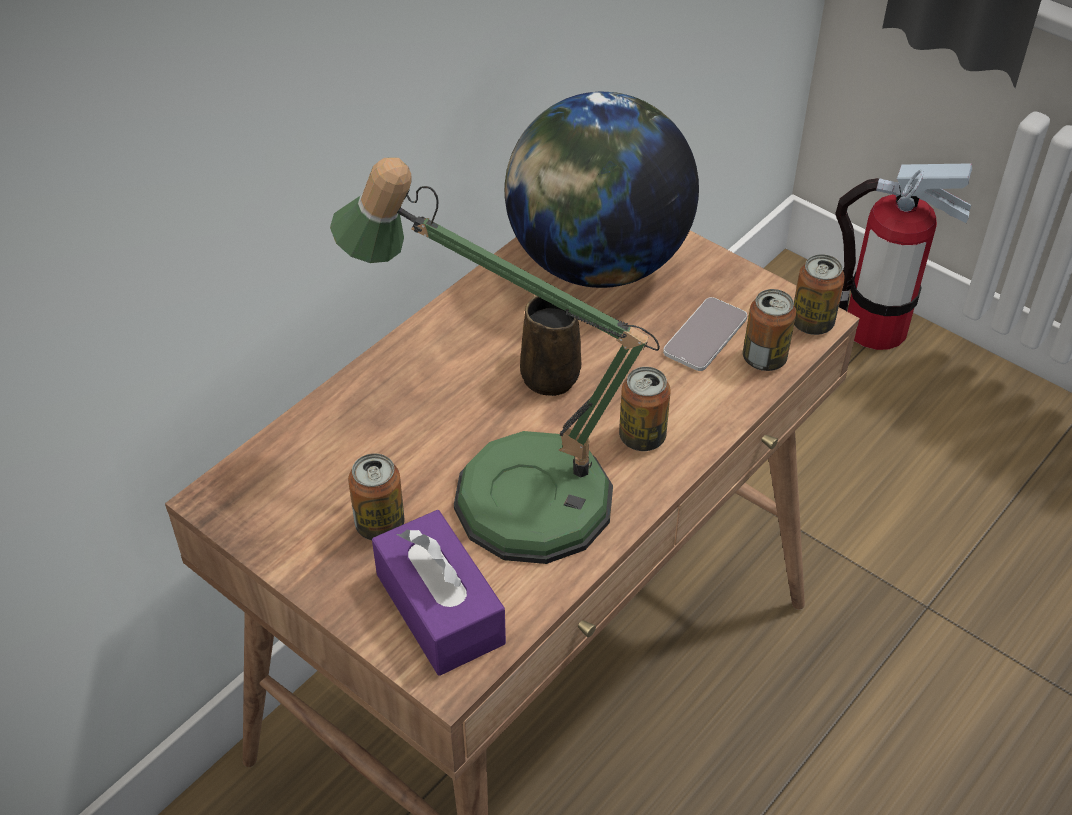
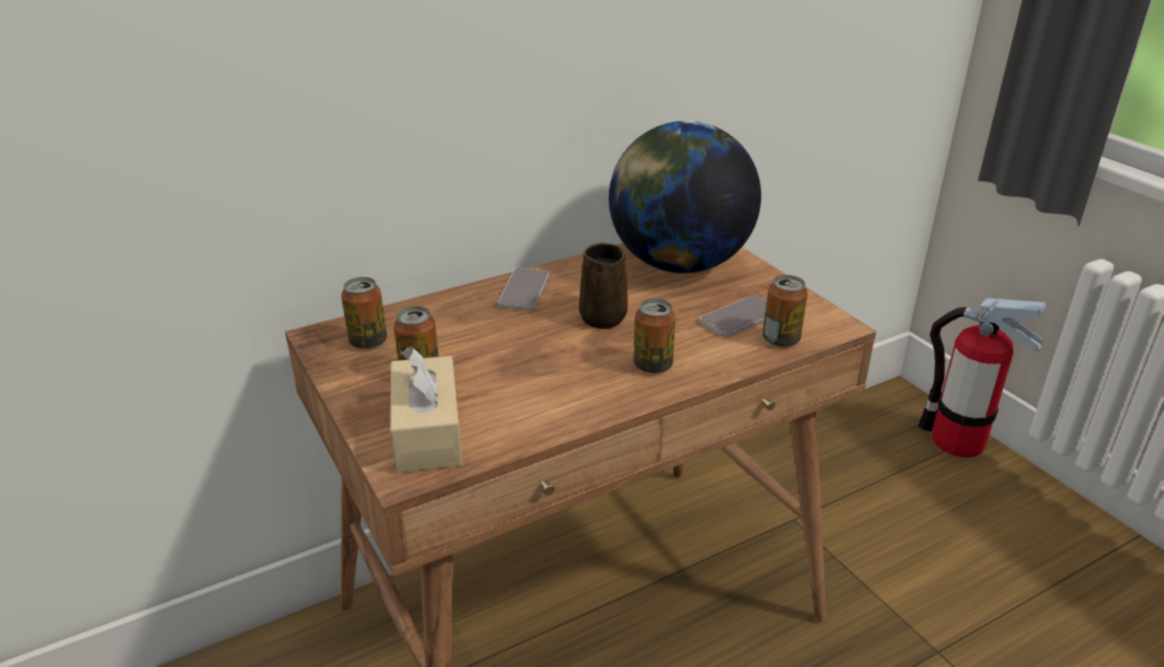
camera: 20 degrees right, 15 degrees down
table lamp [330,157,660,564] -> none
purple tissue box [372,510,506,676] -> beige tissue box [390,347,463,473]
can [794,254,845,335] -> can moved to [341,277,387,349]
none -> phone [498,268,549,310]

